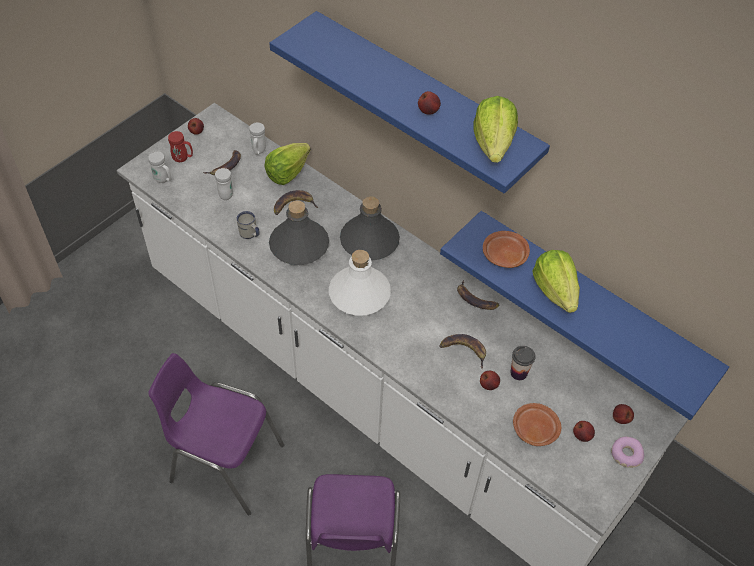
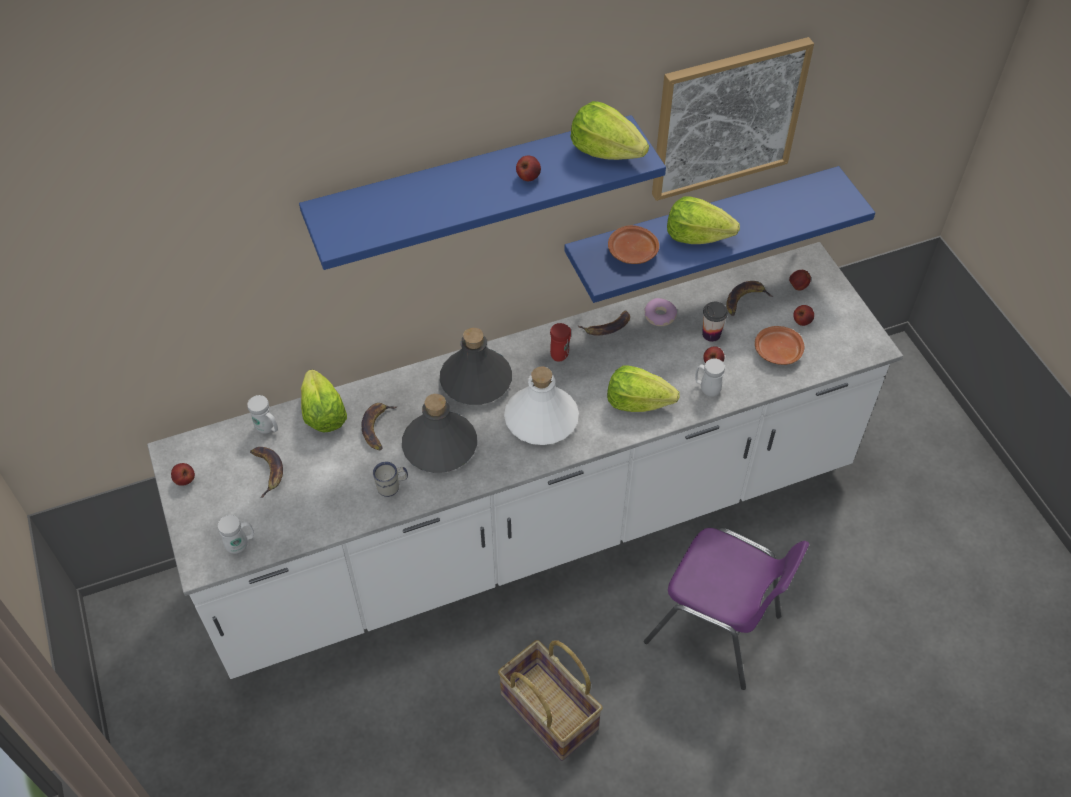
camera: 60 degrees left, 0 degrees up
purple chair [149,353,284,516] -> basket [498,640,603,761]
red mug [168,131,193,162] -> red mug moved to [550,323,571,362]
white mug [215,168,233,200] -> white mug moved to [695,358,725,397]
banana [439,334,486,369] -> banana moved to [726,281,773,316]
donut [611,437,644,468] -> donut moved to [644,298,677,326]
none -> lettuce [607,366,680,412]
none -> picture [652,37,814,201]

